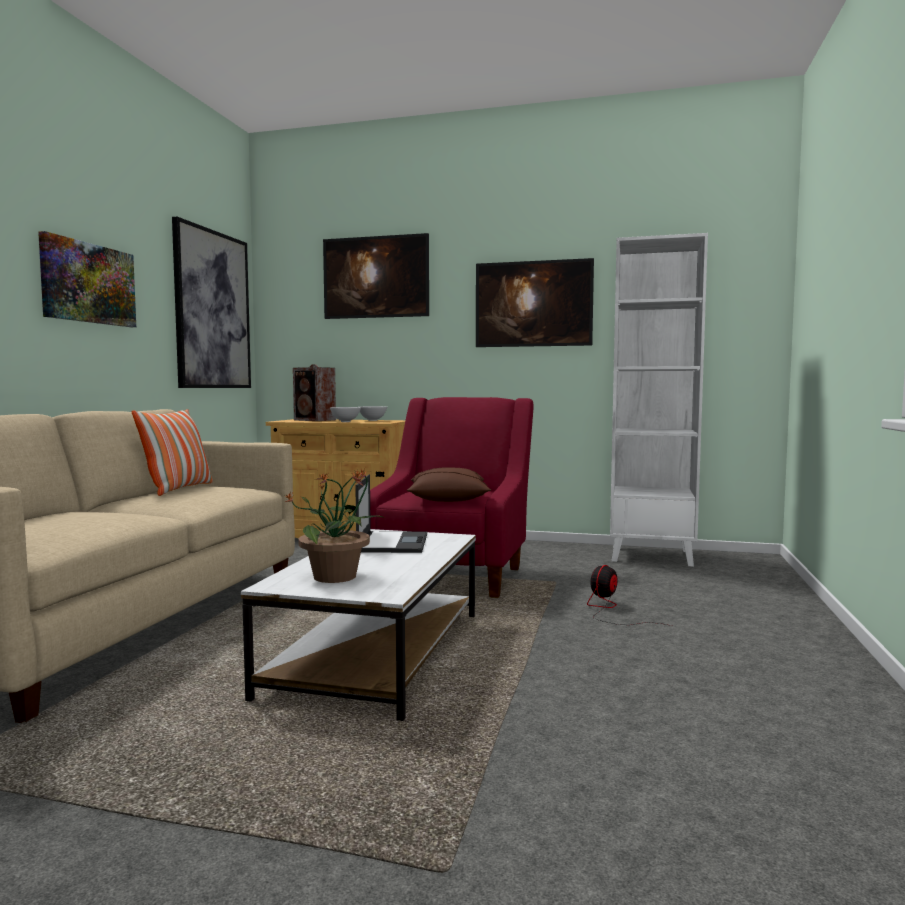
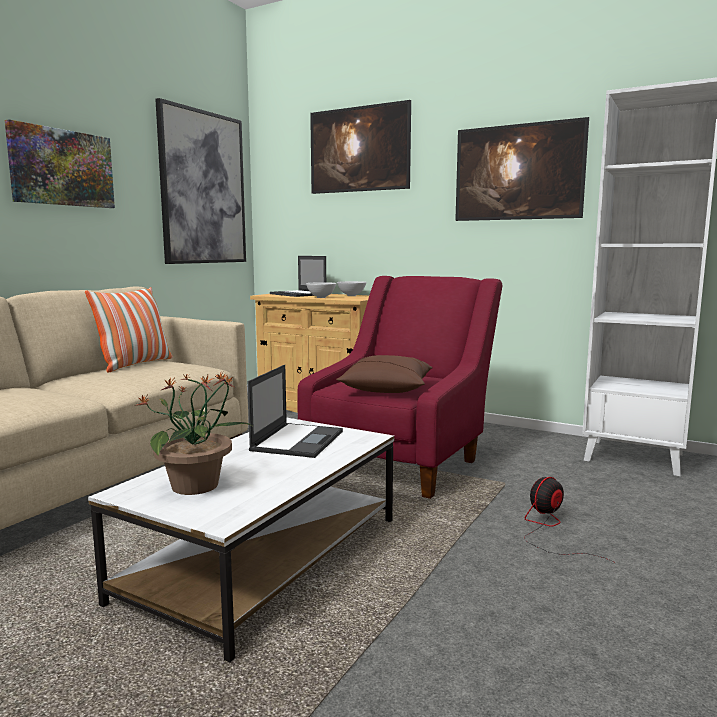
camera: 15 degrees right, 5 degrees up
speaker [293,364,336,421] -> laptop [270,256,326,297]

